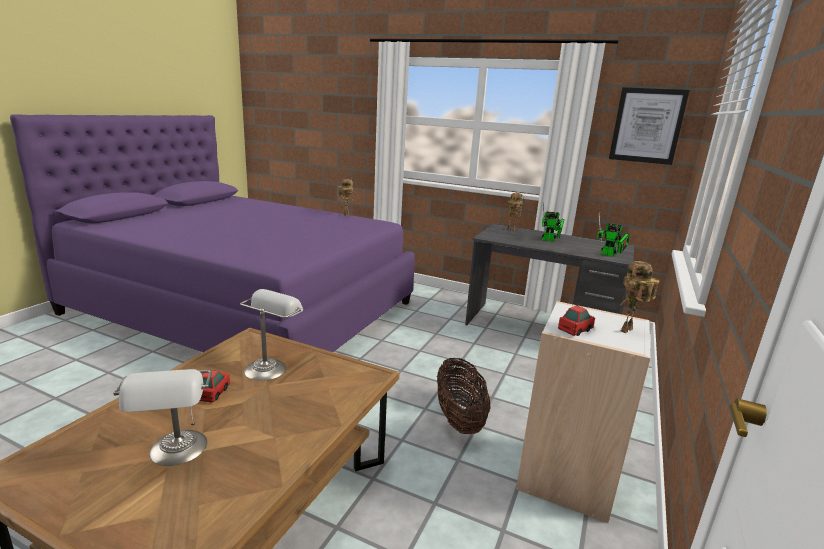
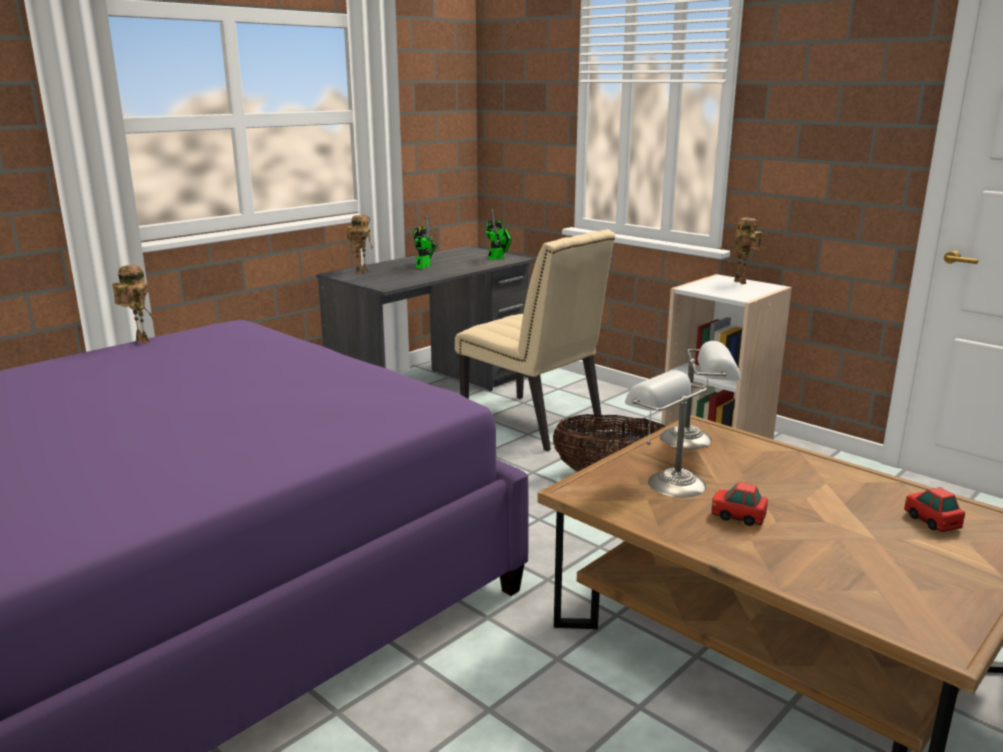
camera: 70 degrees left, 0 degrees up
white table lamp [114,369,212,466] -> white table lamp moved to [660,341,741,449]
toy car [558,305,595,336] -> toy car moved to [904,487,965,532]
picture [609,87,690,165] -> none
none -> beige chair [455,229,616,451]

